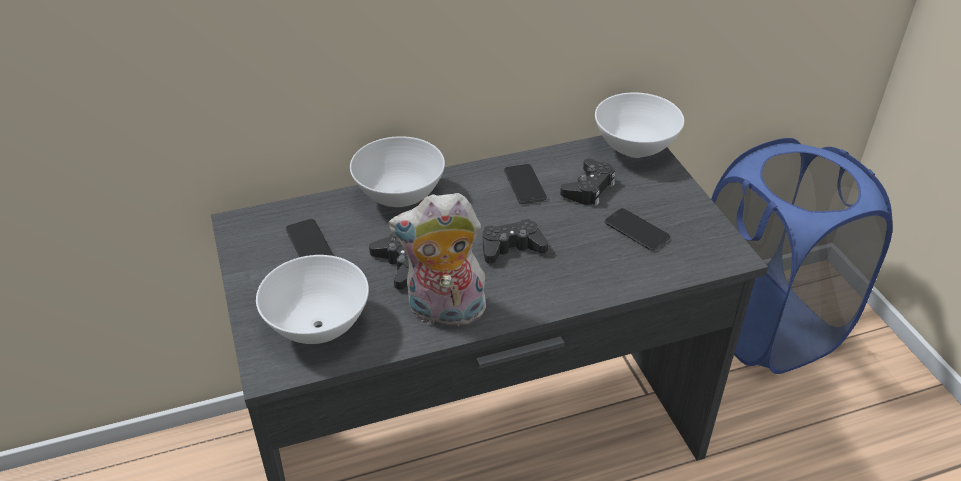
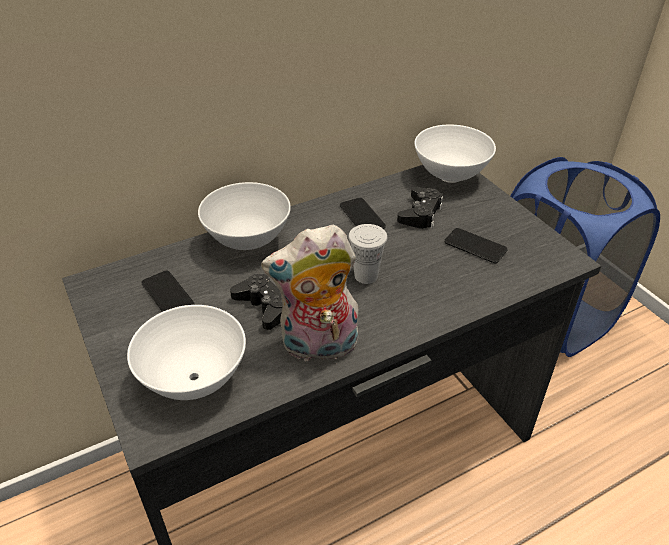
camera: 10 degrees left, 0 degrees up
black game controller [483,219,548,263] -> white cup [349,224,387,284]

